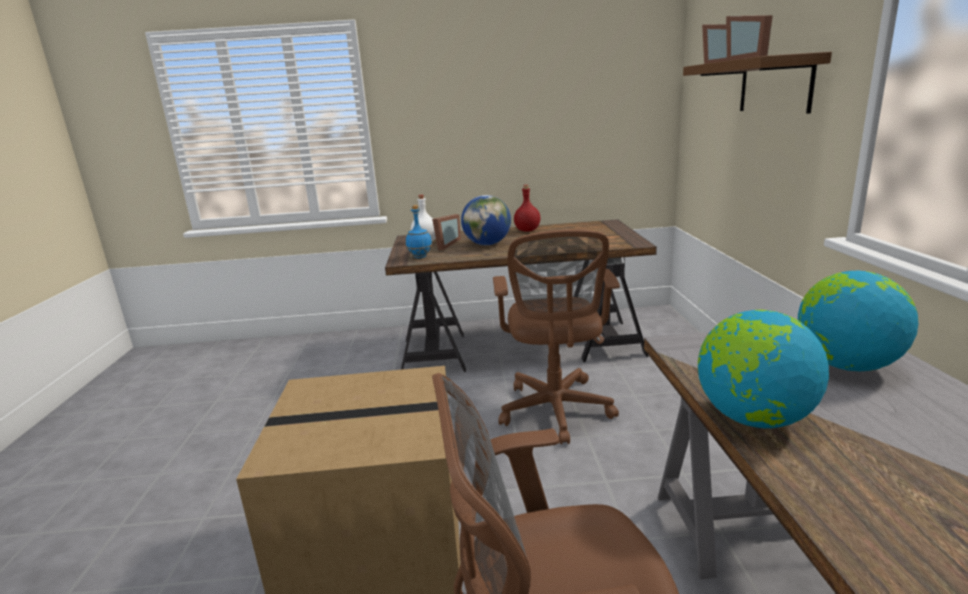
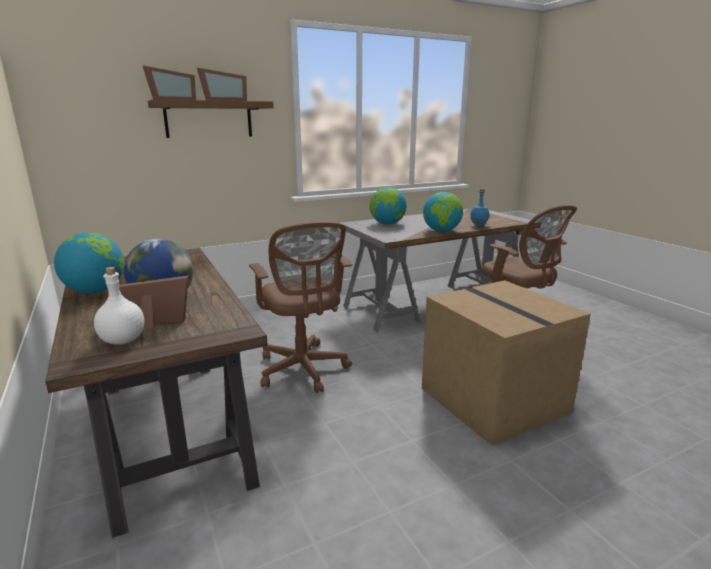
camera: 115 degrees left, 0 degrees up
blue bottle [406,205,432,258] -> blue bottle moved to [470,188,489,226]
brown office chair [493,230,620,444] -> brown office chair turned 90 degrees clockwise [249,221,352,393]
red bottle [514,185,540,232] -> globe [54,233,124,294]

